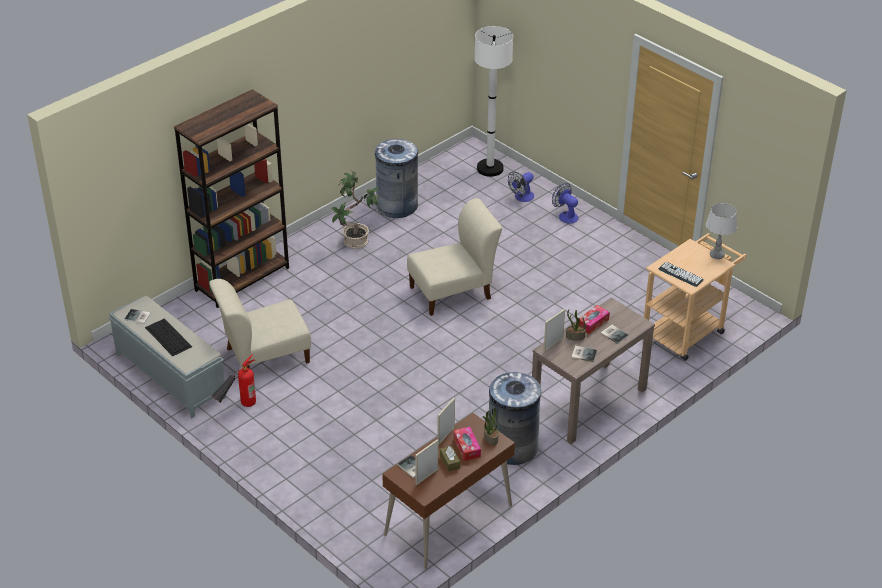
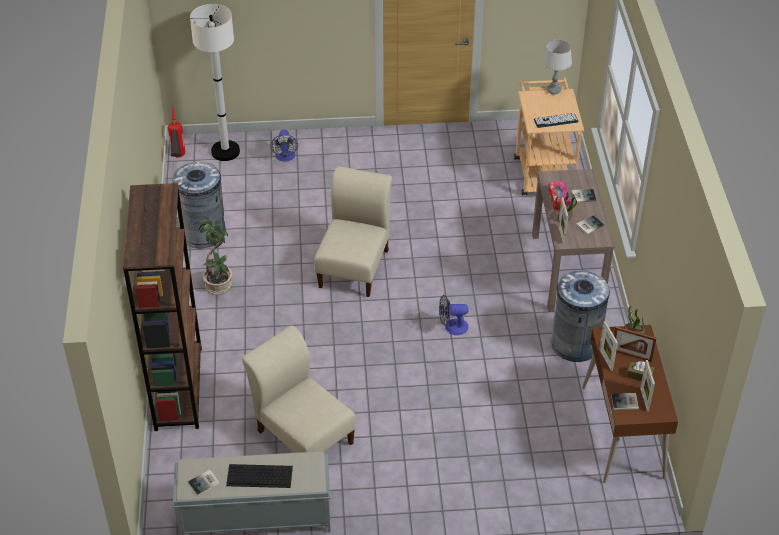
camera: 50 degrees left, 5 degrees up
beige chair [209,279,311,369] -> beige chair turned 120 degrees clockwise [242,325,356,453]
fire extinguisher [212,354,256,407] -> fire extinguisher moved to [168,107,185,157]
tissue box [454,427,481,461] -> picture frame [614,327,657,362]
fan [552,183,579,224] -> fan moved to [439,294,468,335]

